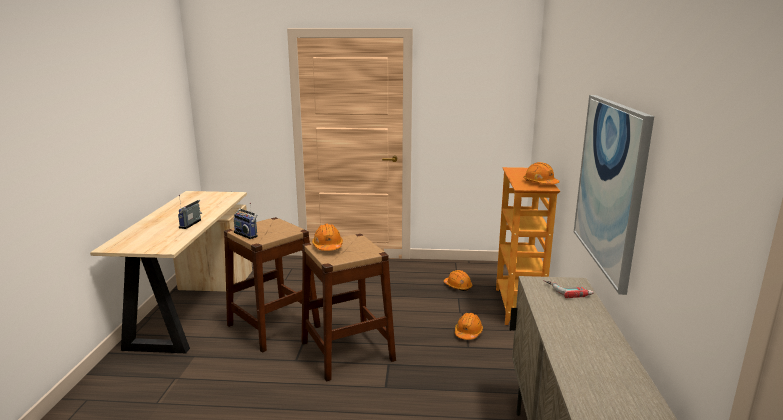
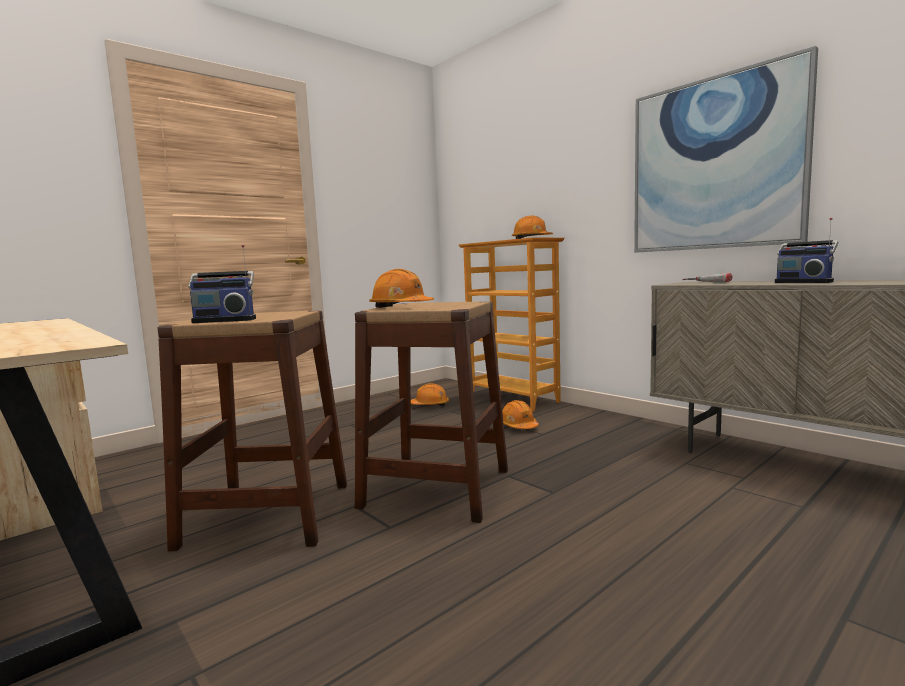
camera: 45 degrees left, 10 degrees down
radio [178,195,202,229] -> radio moved to [775,217,838,283]

